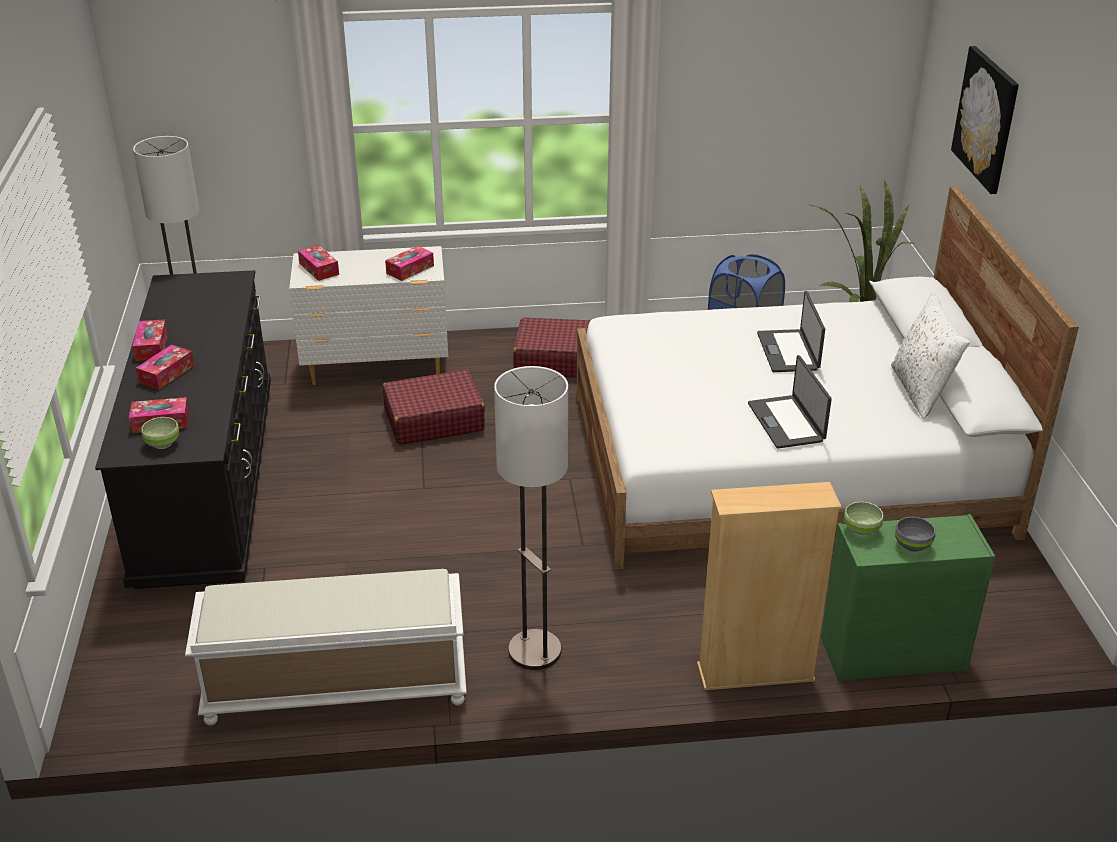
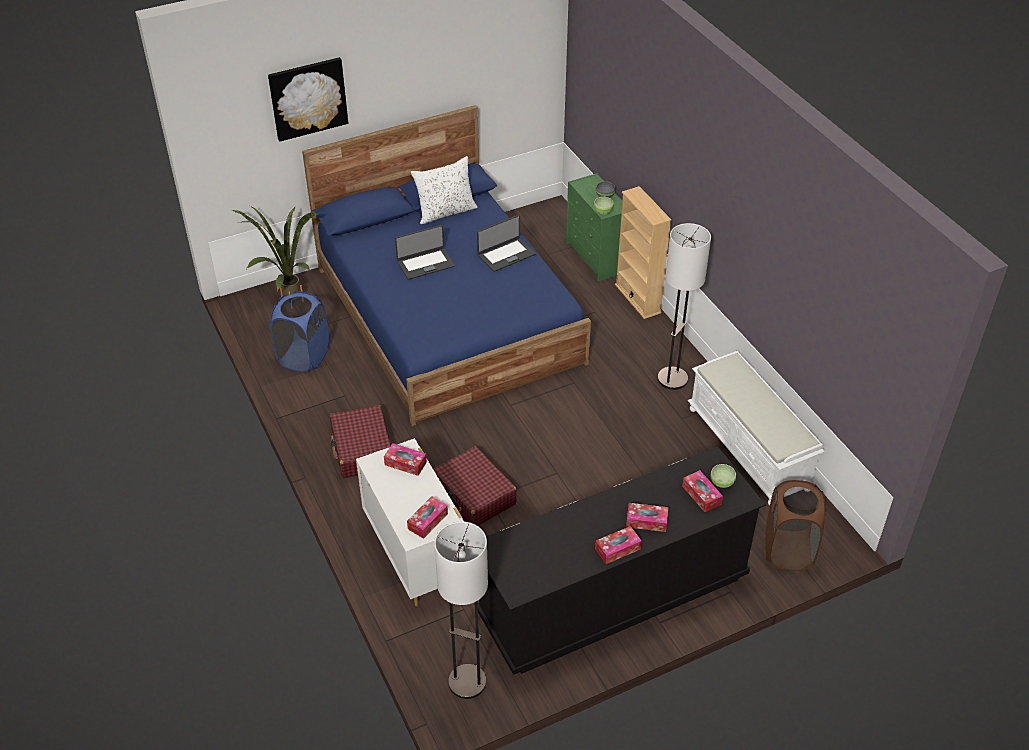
camera: 110 degrees left, 10 degrees up
white bed [577,186,1079,569] -> blue bed [302,105,591,426]
none -> brown laundry basket [765,480,826,571]

